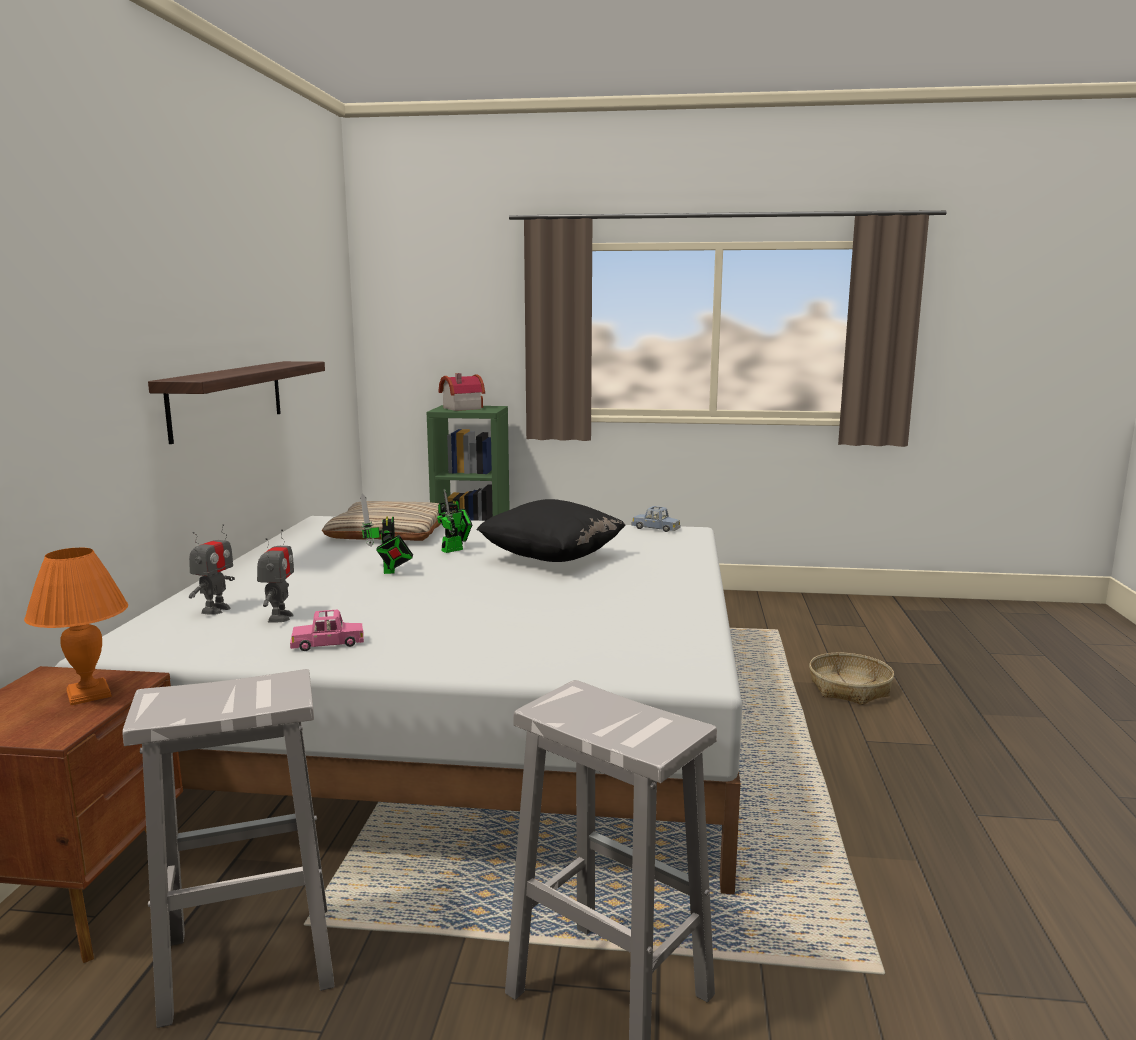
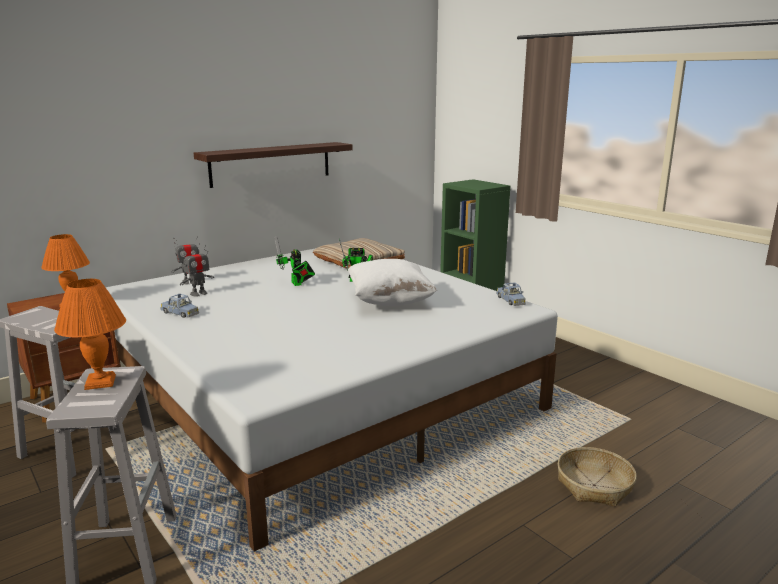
camera: 45 degrees right, 5 degrees up
pink toy car [290,609,364,651] -> blue toy car [160,294,199,318]
toy robot [360,493,413,574] -> toy robot turned 60 degrees counterclockwise [274,236,315,286]
toy house [438,373,485,411] -> none
black pillow [476,499,626,562] -> white pillow [348,259,437,306]
none -> orange table lamp [54,279,126,390]

